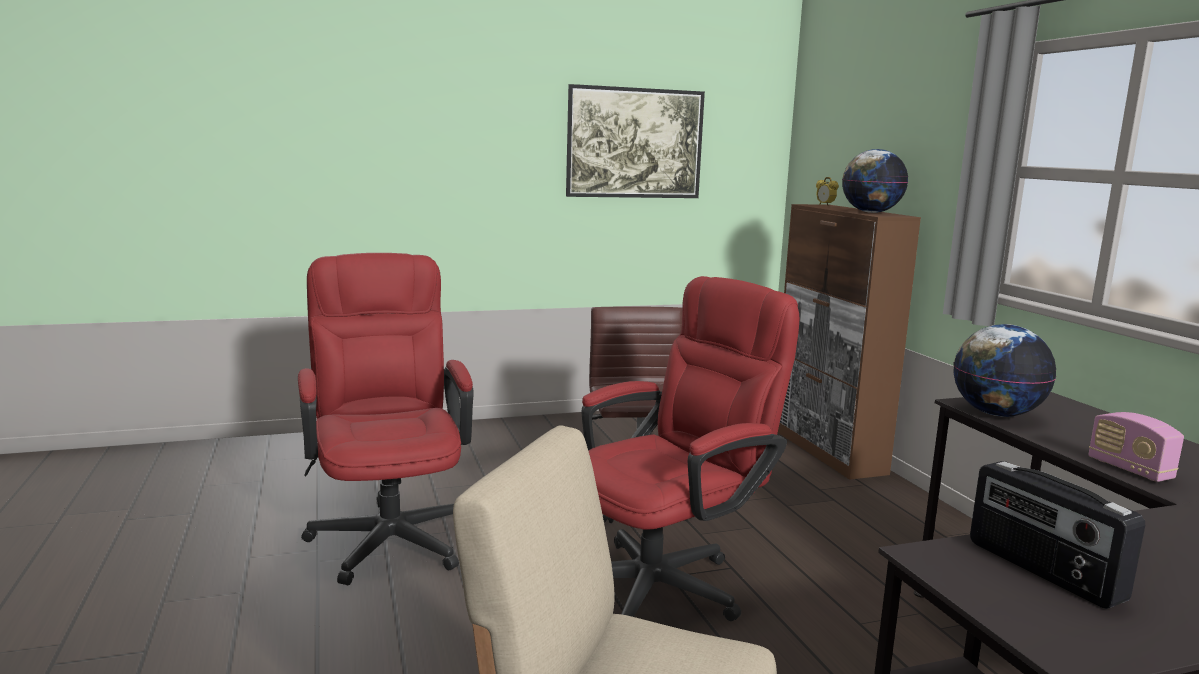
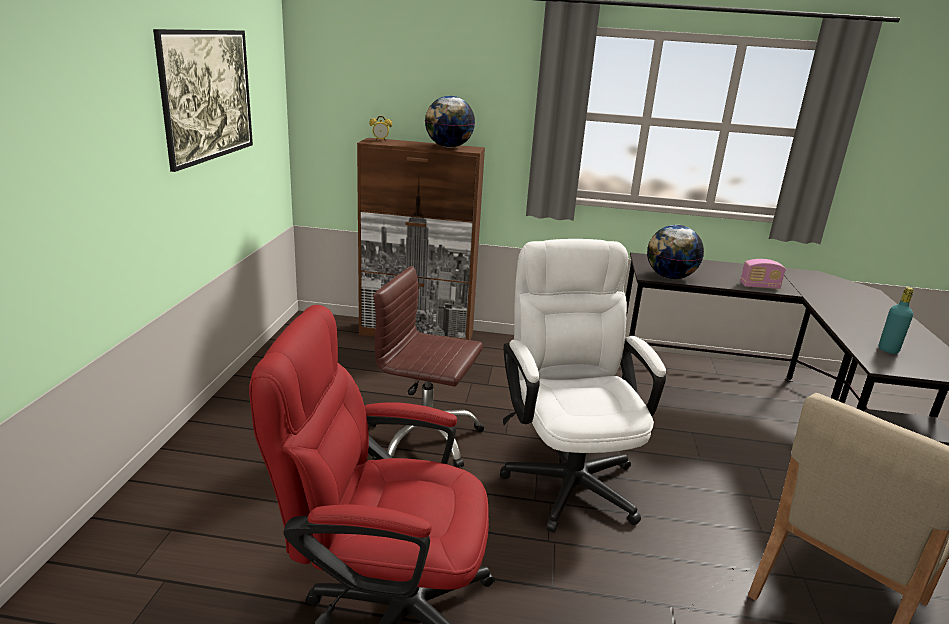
camera: 65 degrees left, 10 degrees up
red office chair [581,276,800,621] -> white office chair [500,239,666,533]
radio [970,461,1145,609] -> turquoise bottle [879,287,914,354]

